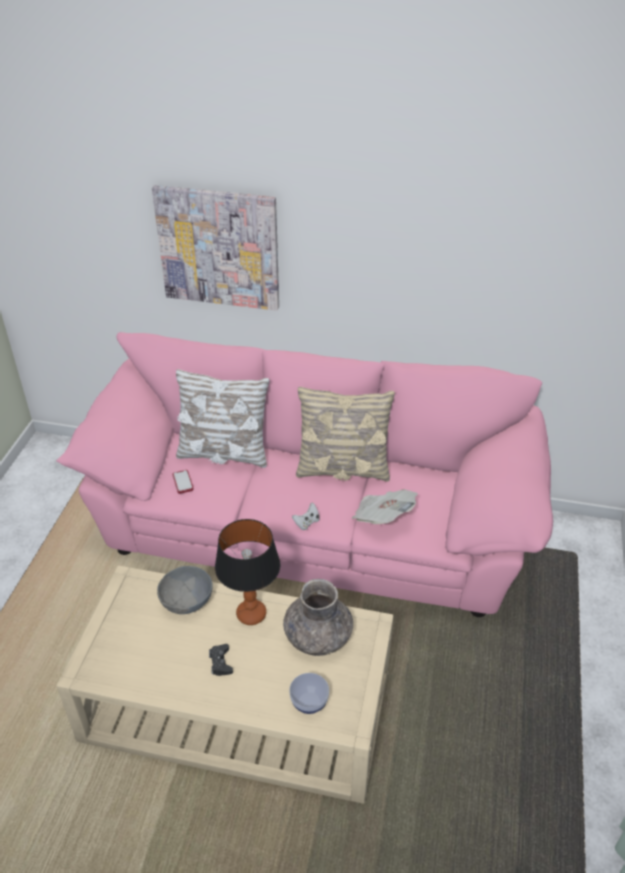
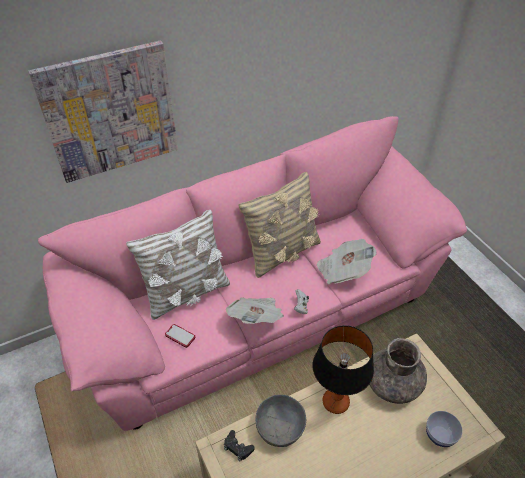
camera: 40 degrees left, 5 degrees up
black game controller [209,644,233,676] -> black game controller moved to [224,430,255,461]
none -> newspaper [226,297,284,324]

